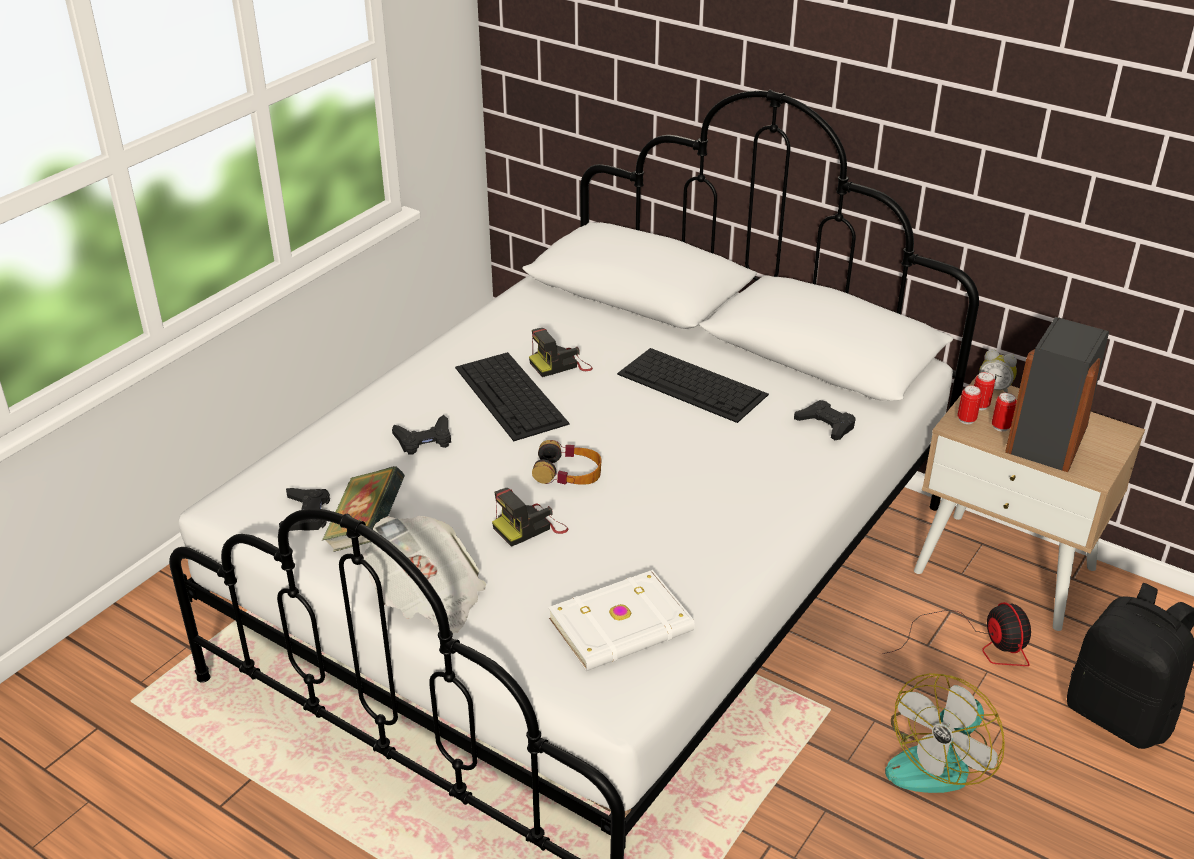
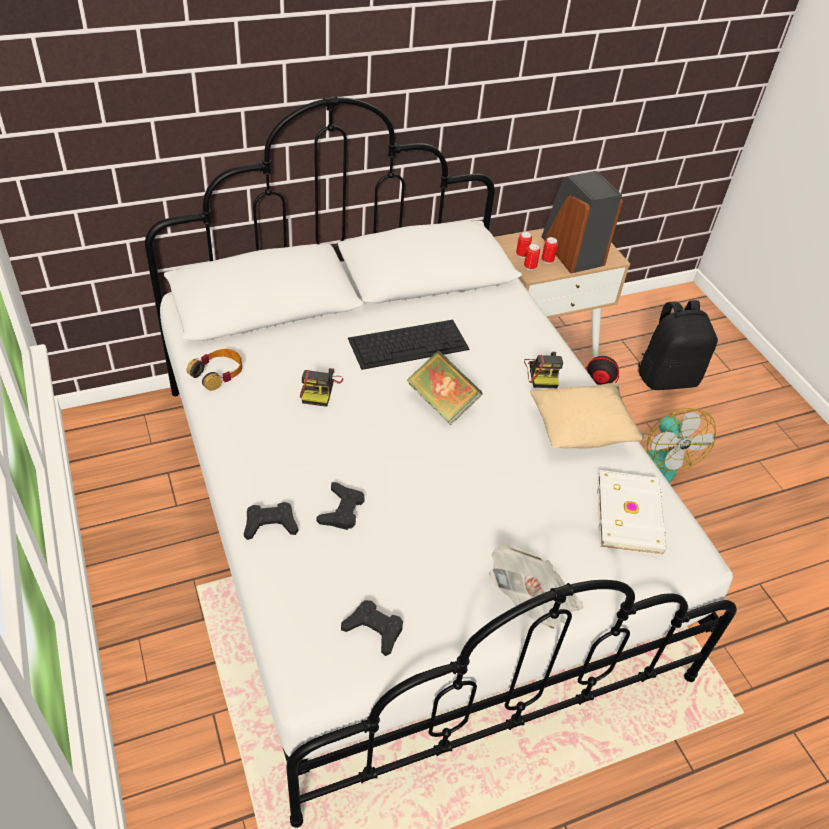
camera: 60 degrees left, 10 degrees up
book [322,466,405,552] -> book moved to [406,351,483,425]
keyboard [455,352,570,441] -> none
camera [492,488,568,547] -> camera moved to [524,352,563,388]
headphones [532,440,601,485] -> headphones moved to [187,349,242,391]
black game controller [794,400,856,440] -> black game controller moved to [244,502,298,540]
alarm clock [979,349,1017,393] -> none
none -> beige pillow [530,383,644,448]

